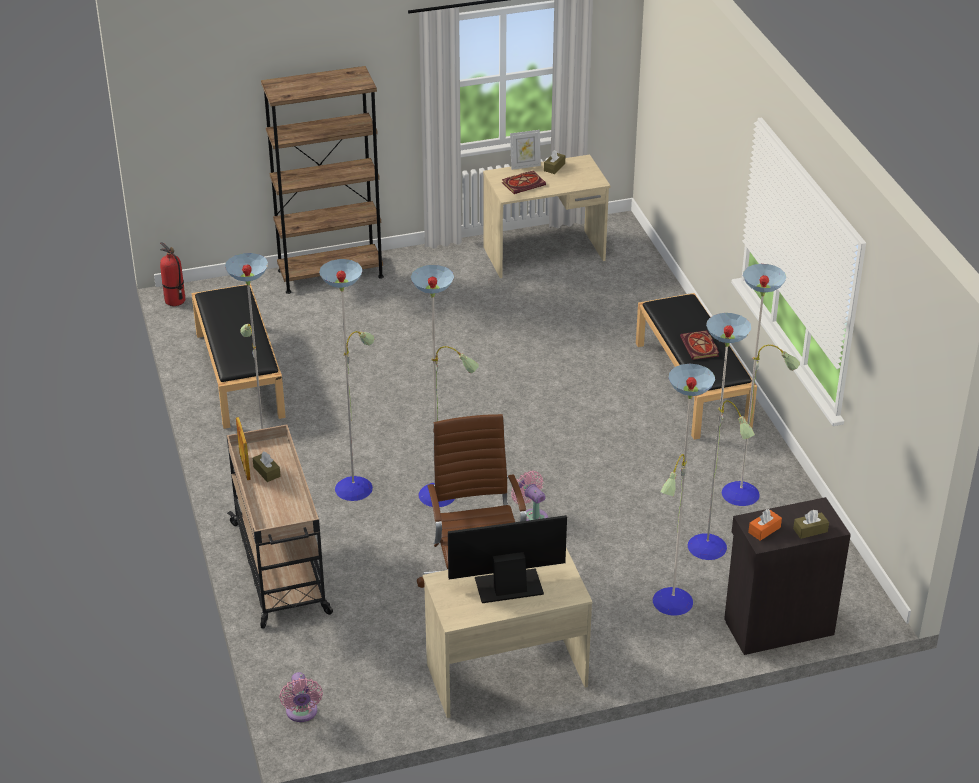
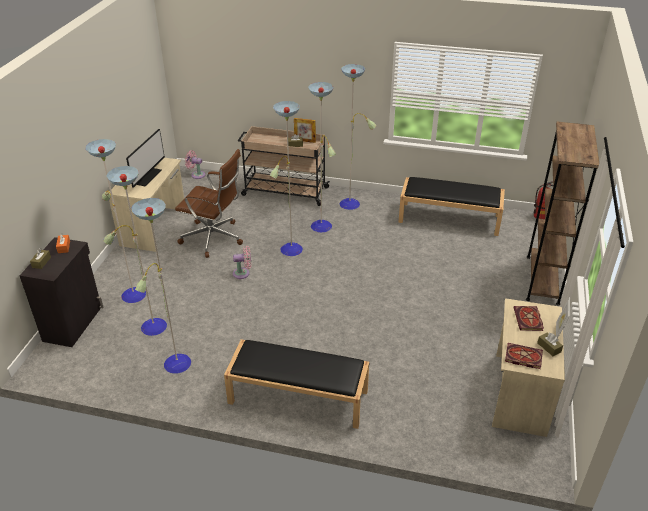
camera: 120 degrees right, 0 degrees up
book [680,330,719,360] -> book moved to [505,343,543,369]

